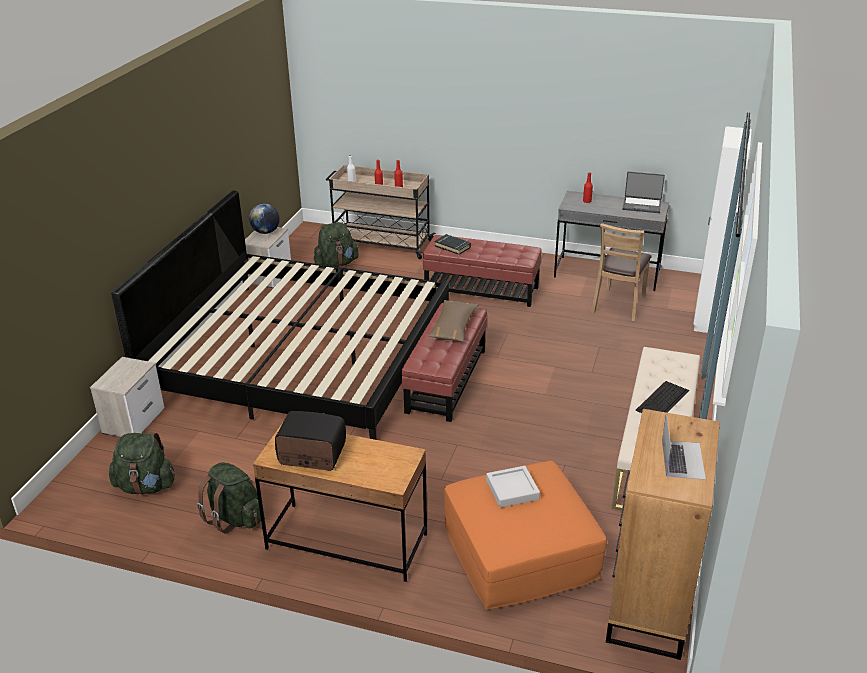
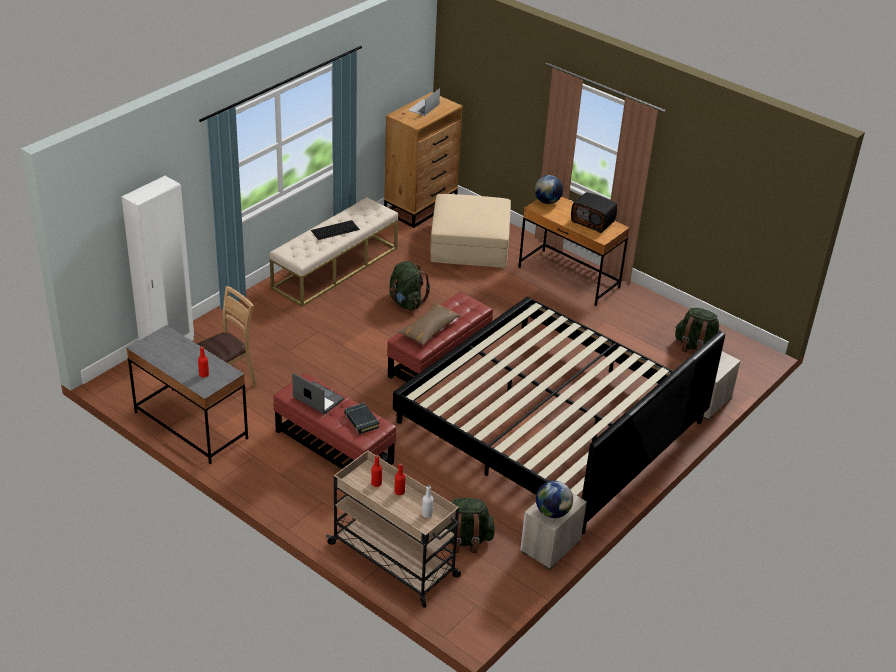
camera: 160 degrees left, 5 degrees up
green backpack [197,462,261,533] -> green backpack moved to [389,261,430,311]
orange ottoman [444,461,607,609] -> beige ottoman [430,194,511,268]
grey tray [486,466,540,508] -> none
laptop [622,171,665,213] -> laptop moved to [292,373,344,414]
none -> globe [534,175,563,204]

